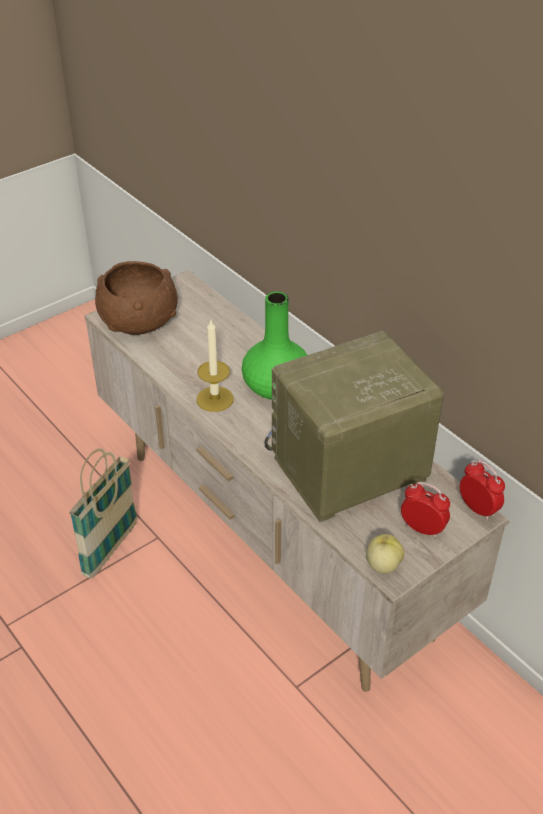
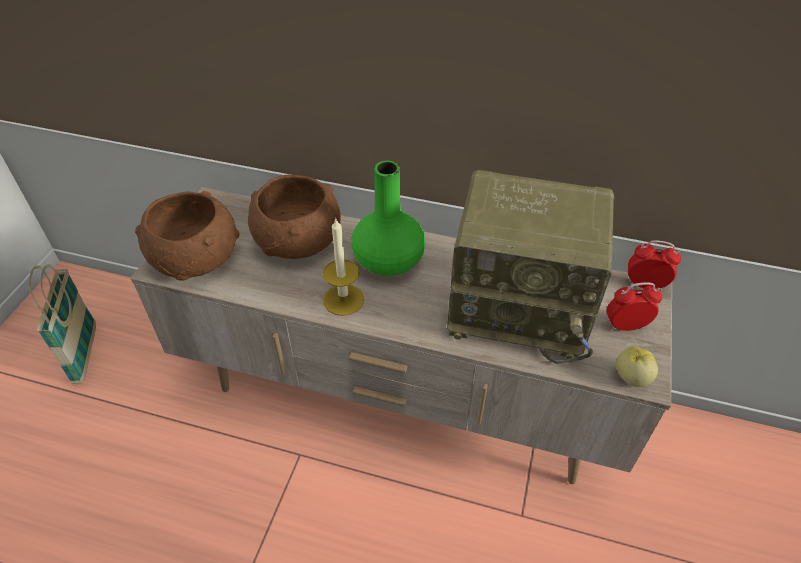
camera: 35 degrees left, 5 degrees up
basket [69,448,138,579] -> basket moved to [29,264,96,384]
radio [264,331,444,522] -> radio turned 105 degrees counterclockwise [447,170,614,364]
none -> brown bowl [248,175,341,259]

